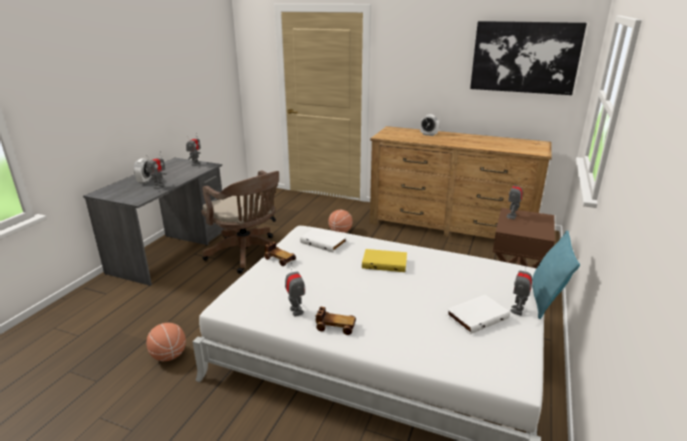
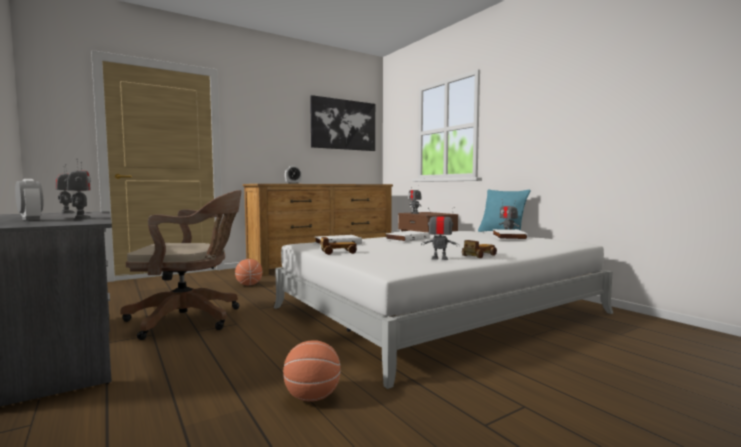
camera: 55 degrees left, 20 degrees down
yellow book [362,249,407,272] -> white book [385,231,430,242]

